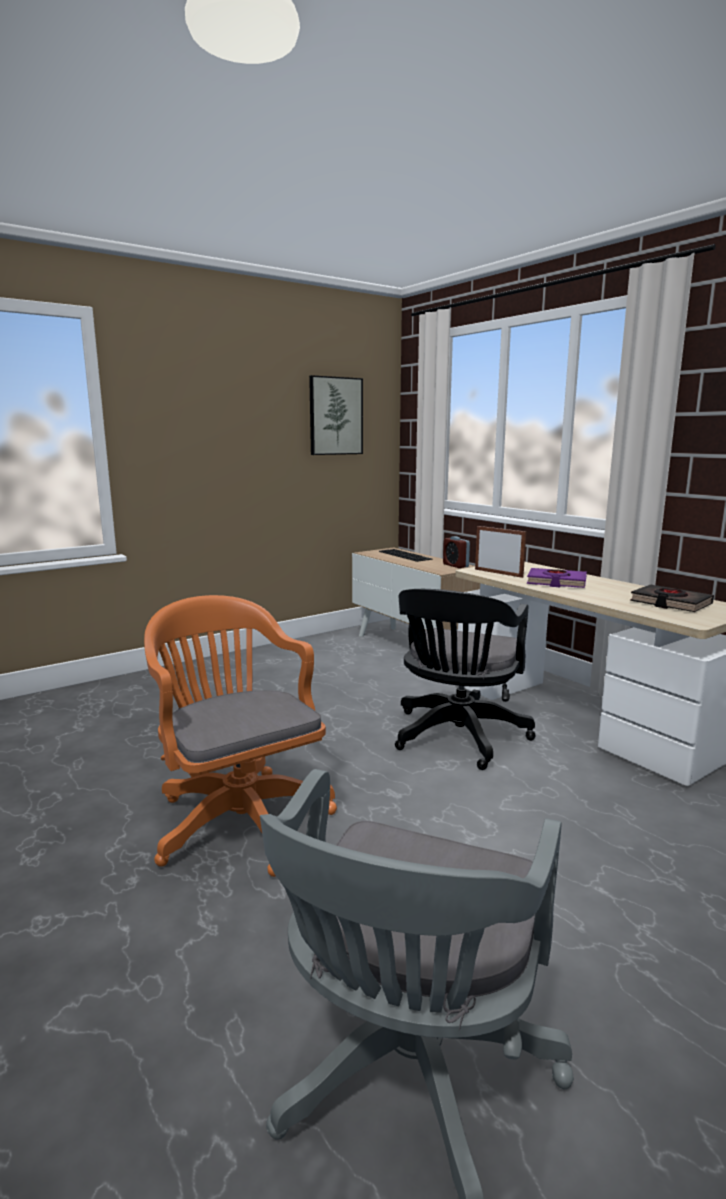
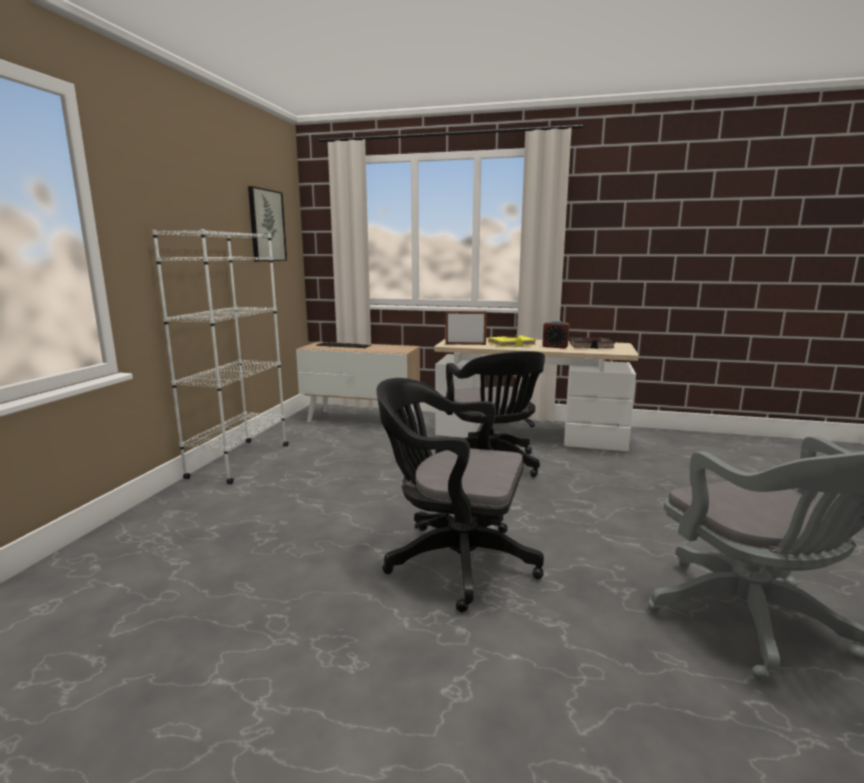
camera: 40 degrees left, 0 degrees up
orange office chair [144,595,337,877] -> black office chair [377,378,544,612]
alarm clock [443,536,470,568] -> alarm clock moved to [542,320,569,348]
purple book [527,568,587,588] -> yellow book [488,336,536,347]
none -> white bookcase [152,229,289,484]

